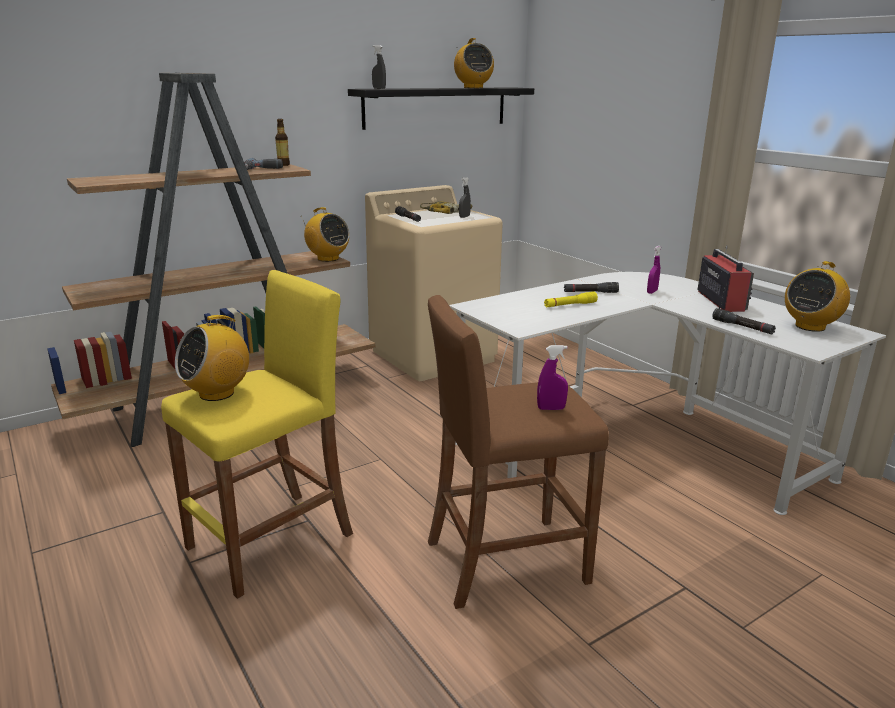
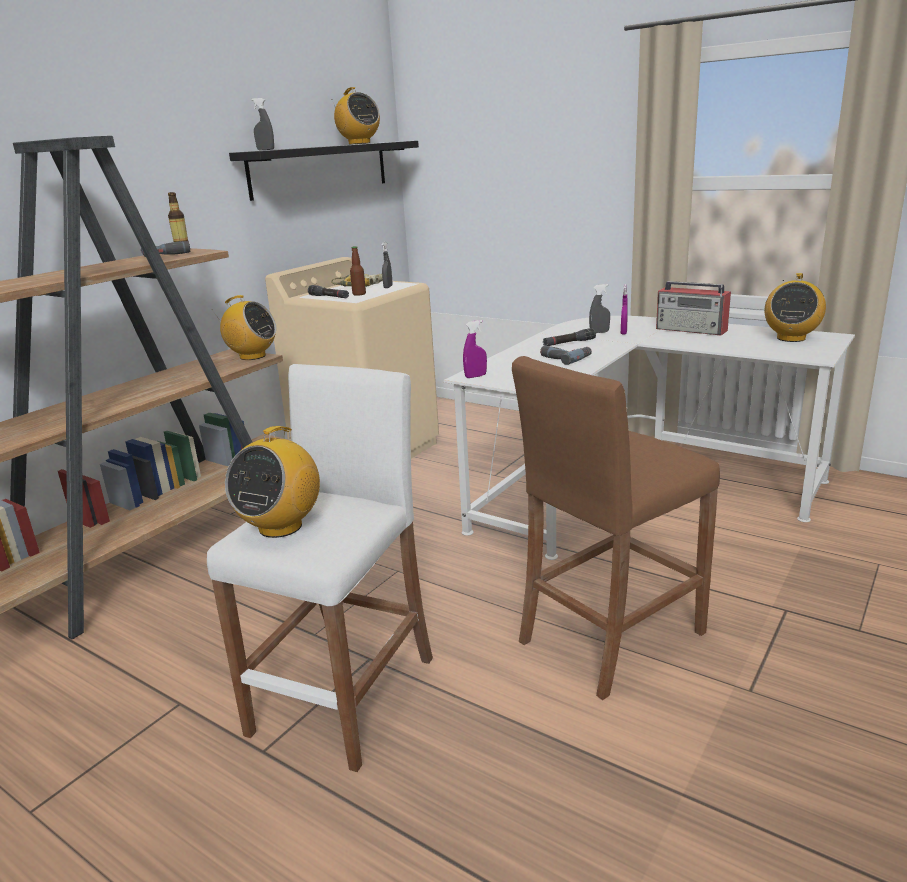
camera: 20 degrees left, 0 degrees up
yellow stool [161,270,353,599] -> white stool [207,364,433,772]
purple spray bottle [537,345,568,410] -> purple spray bottle moved to [463,320,487,378]
yellow flashlight [544,292,598,307] -> power drill [540,346,592,365]
radio [697,245,754,312] -> radio turned 150 degrees clockwise [656,281,731,336]
black flashlight [712,308,776,334] -> none
none -> bottle [350,246,366,296]
none -> grey spray bottle [589,284,610,333]

